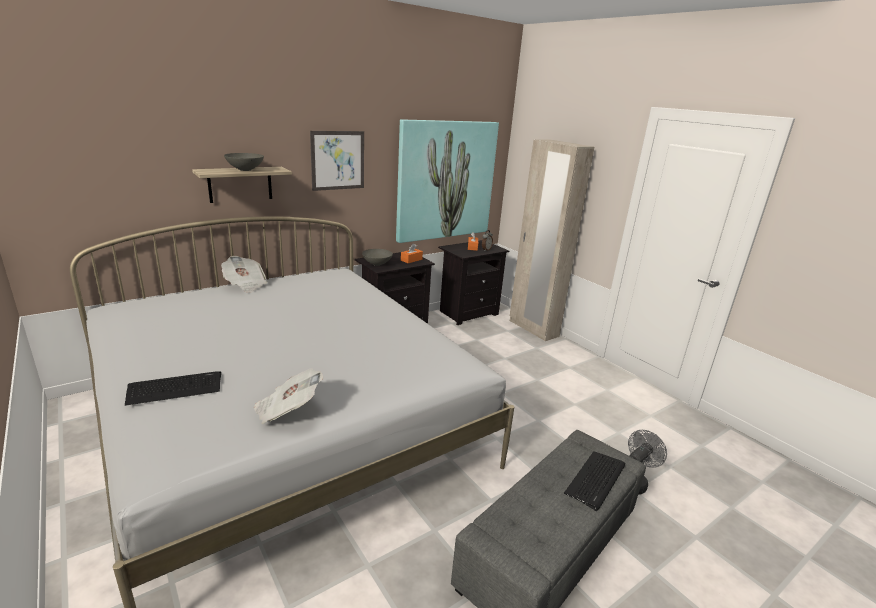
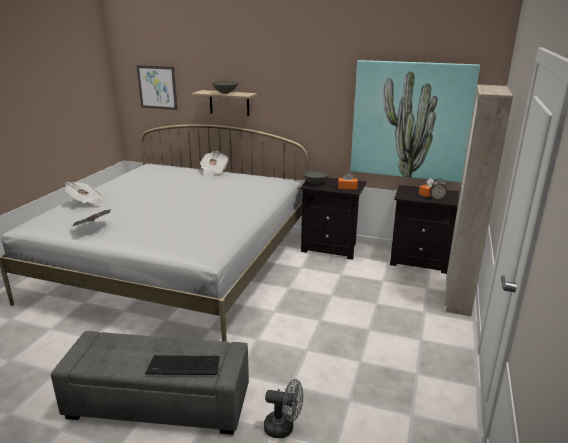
camera: 55 degrees right, 0 degrees up
keyboard [125,371,221,406] -> newspaper [65,182,104,206]
picture [310,131,364,191] -> picture moved to [136,65,178,110]

